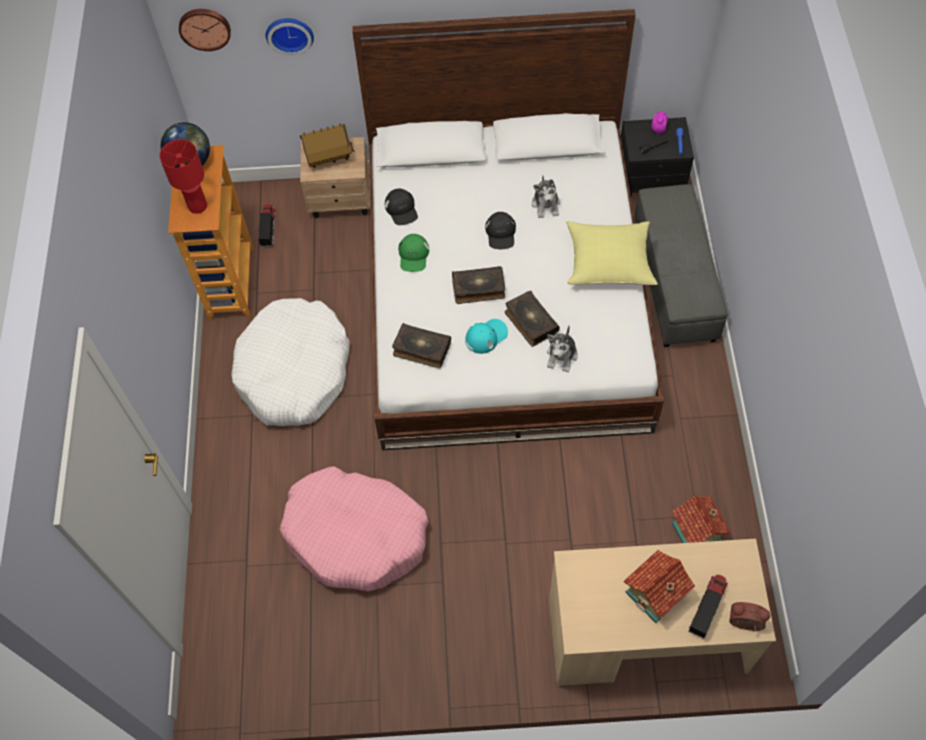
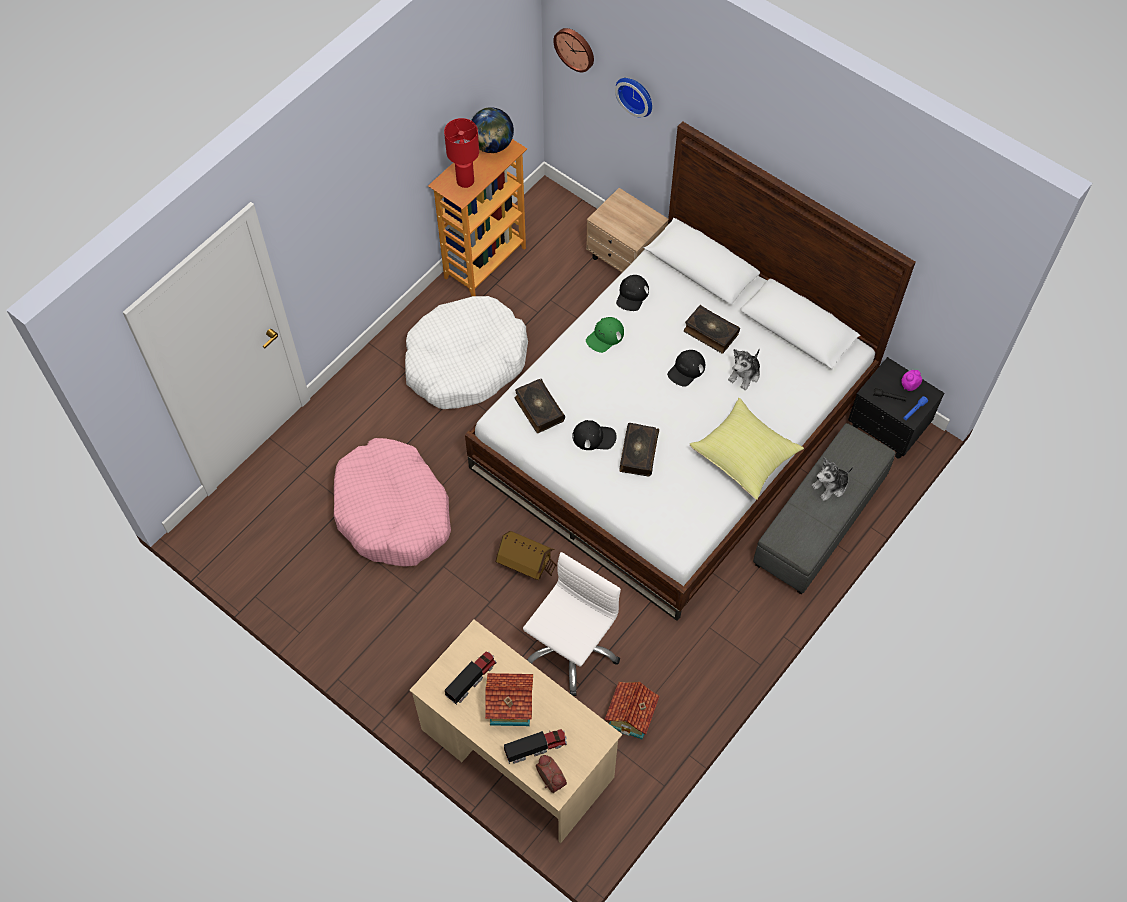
camera: 40 degrees right, 0 degrees up
toy truck [258,204,275,247] -> toy truck moved to [445,652,497,705]
toy house [300,124,355,168] -> toy house moved to [495,531,557,581]
book [452,266,505,304] -> book moved to [684,305,740,354]
turquoise cap [465,319,508,354] -> black cap [572,420,617,450]
plush toy [547,326,578,373] -> plush toy moved to [812,457,853,501]
none -> white office chair [523,552,621,696]

